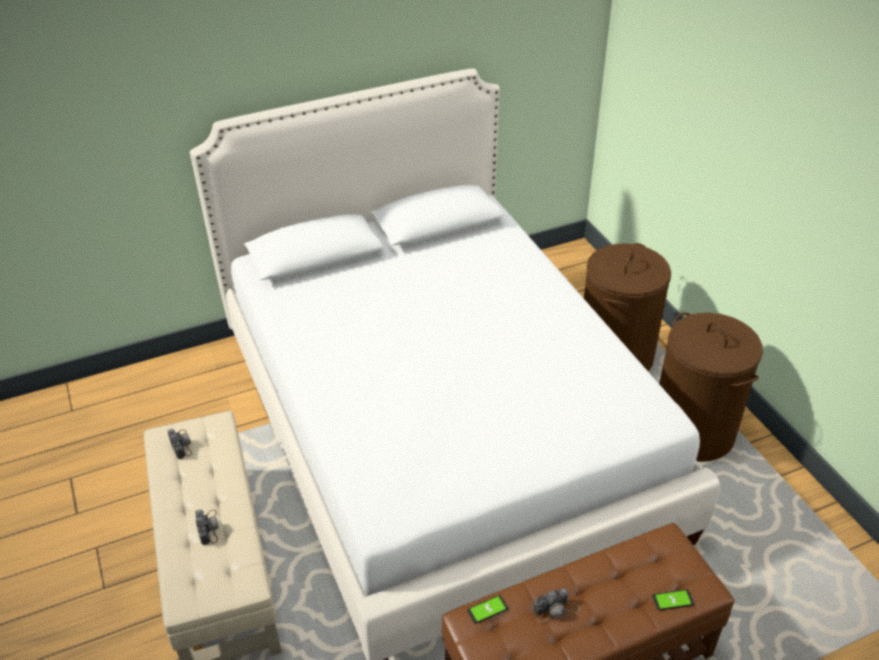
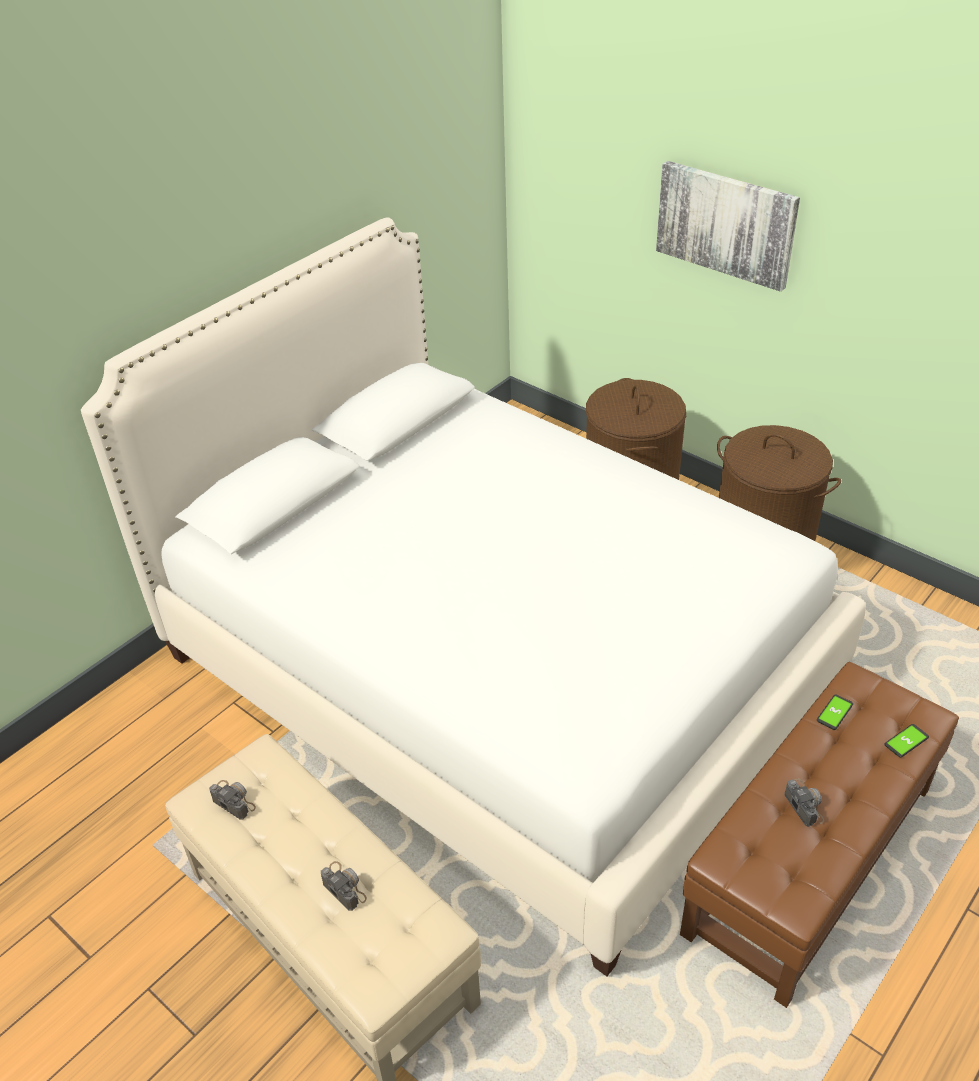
camera: 25 degrees left, 0 degrees up
phone [467,595,508,624] -> phone moved to [817,694,853,730]
camera [533,588,580,622] -> camera turned 60 degrees counterclockwise [784,779,824,827]
none -> picture [656,161,800,292]

